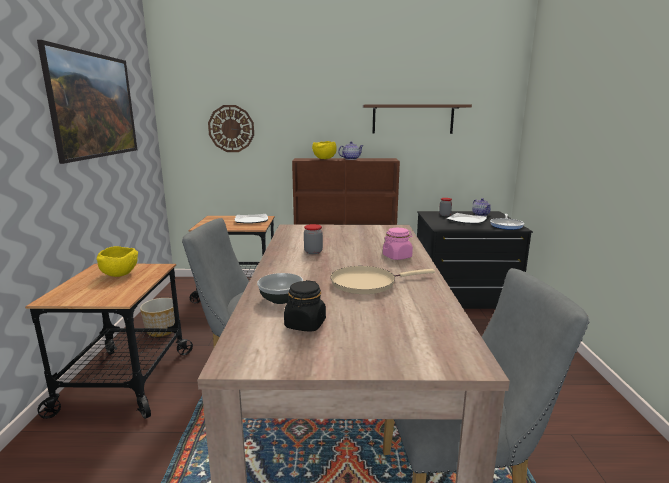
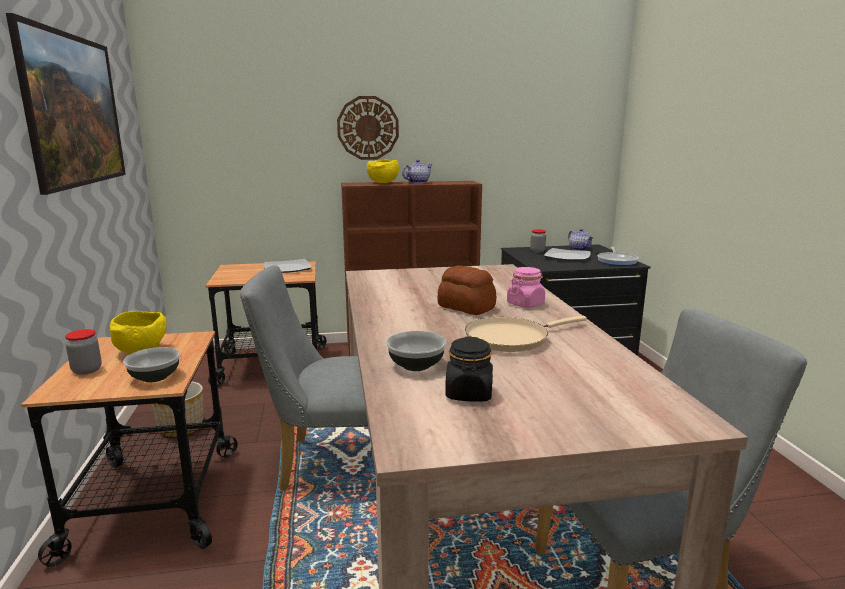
camera: 10 degrees left, 0 degrees up
wall clock [208,105,254,152] -> wall clock moved to [337,96,399,160]
jar [304,224,323,254] -> jar moved to [65,329,102,375]
brown shelf [363,104,472,134] -> none
none -> bowl [123,347,180,382]
none -> bread [438,265,496,315]

